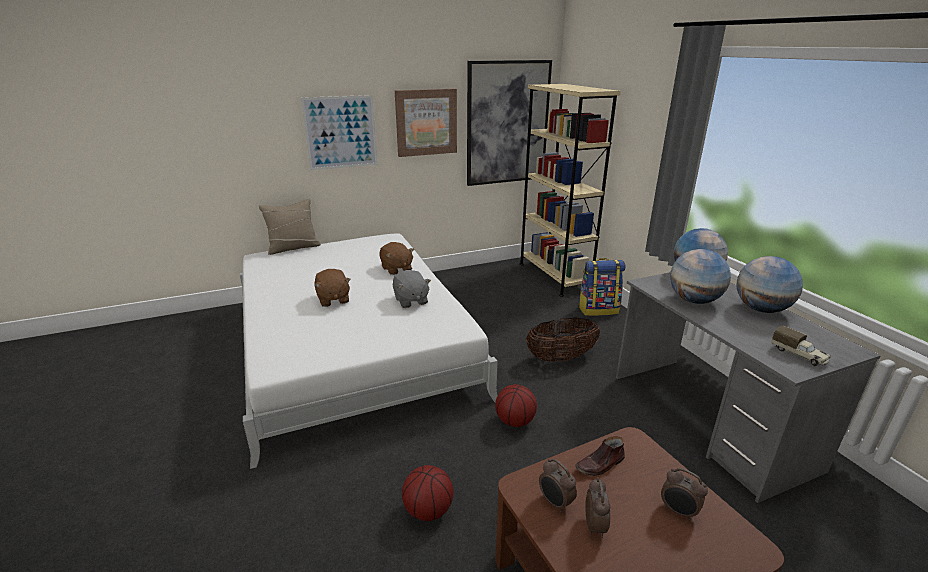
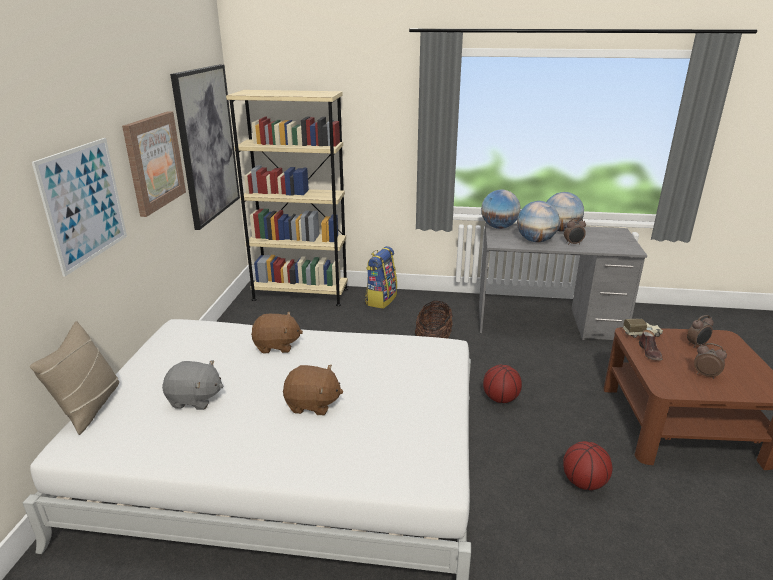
camera: 60 degrees left, 0 degrees up
grey plush toy [393,270,431,308] -> grey plush toy moved to [162,360,223,410]
alarm clock [539,458,577,513] -> alarm clock moved to [564,217,586,245]
toy truck [771,325,831,366] -> toy truck moved to [623,319,663,338]

